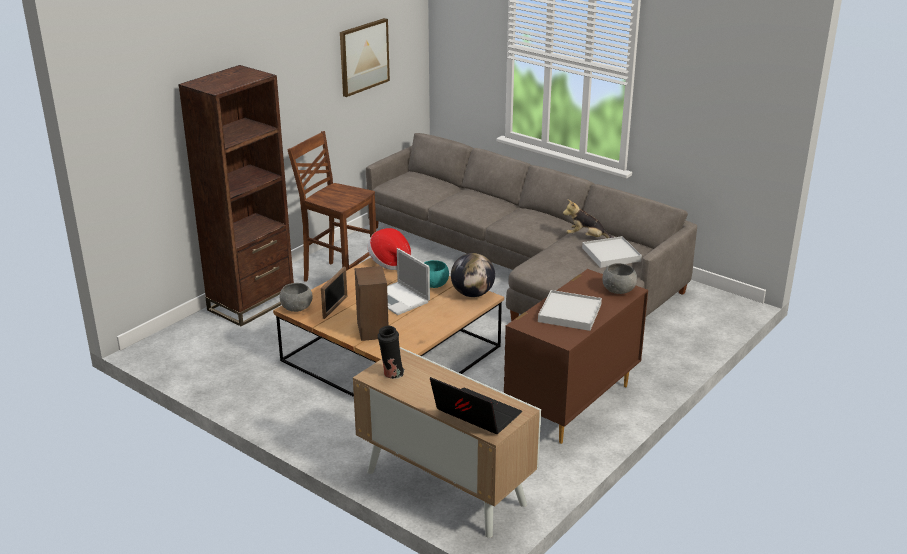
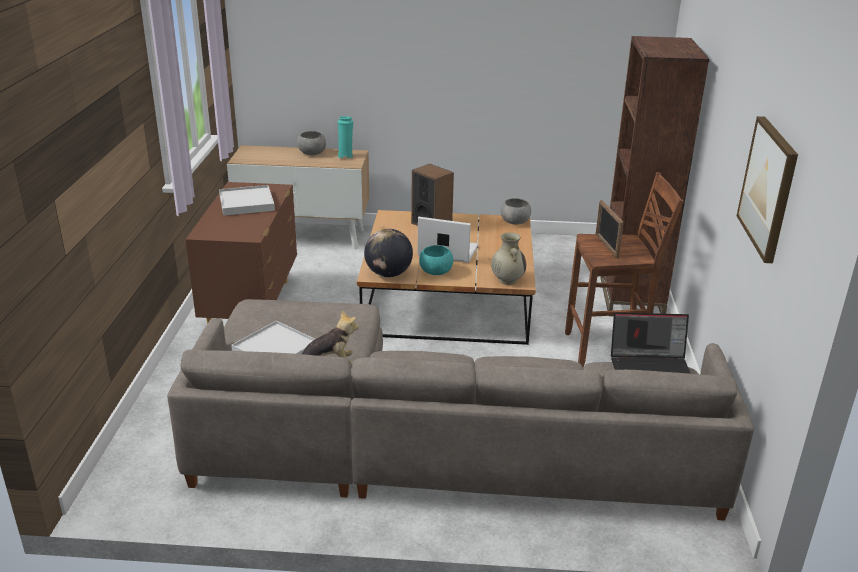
camera: 145 degrees right, 0 degrees up
picture frame [321,267,347,319] -> picture frame moved to [595,200,624,258]
hat [368,228,411,270] -> beige vase [491,233,526,285]
black vase [378,326,404,379] -> turquoise vase [337,116,353,158]
laptop [430,377,522,434] -> laptop moved to [611,313,691,374]
grey bowl [602,263,637,294] -> grey bowl moved to [297,131,326,155]

